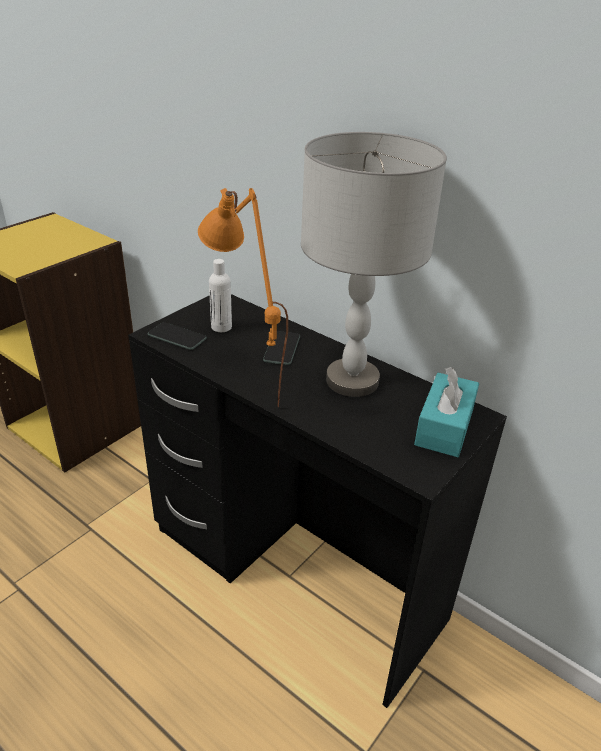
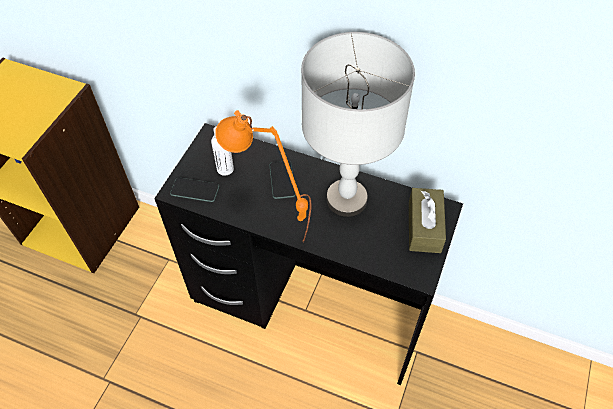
camera: 15 degrees left, 20 degrees up
turquoise tissue box [414,367,479,457] -> brown tissue box [409,188,446,253]

